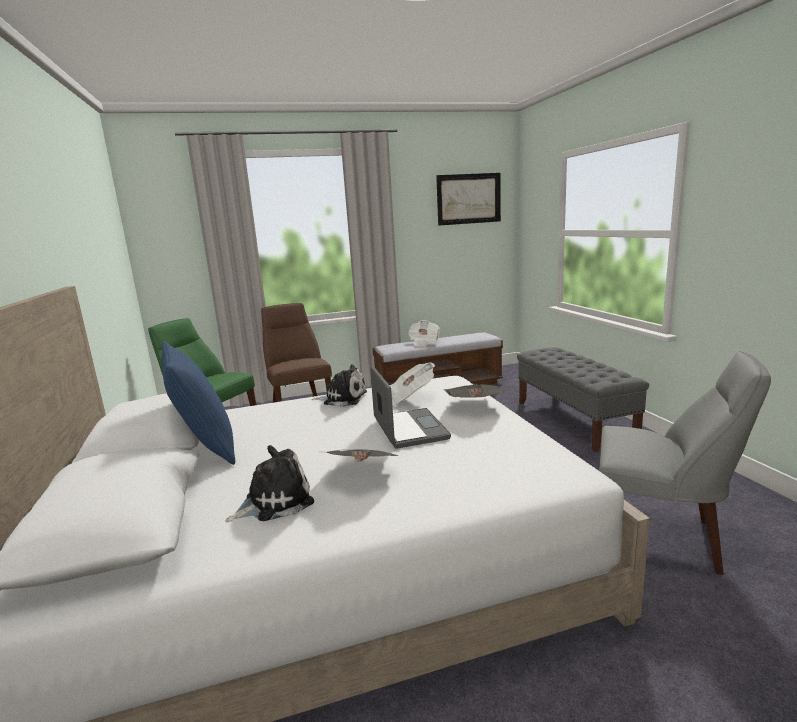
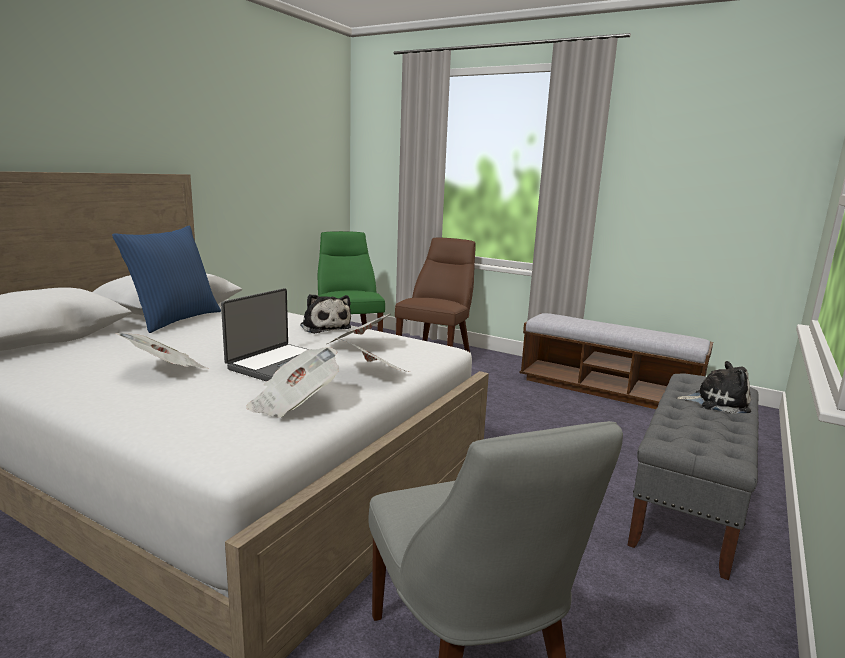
camera: 45 degrees right, 0 degrees up
plush toy [225,445,314,522] -> plush toy moved to [677,361,751,414]
newspaper [408,320,440,347] -> newspaper moved to [247,347,339,417]
picture [436,173,501,226] -> none

